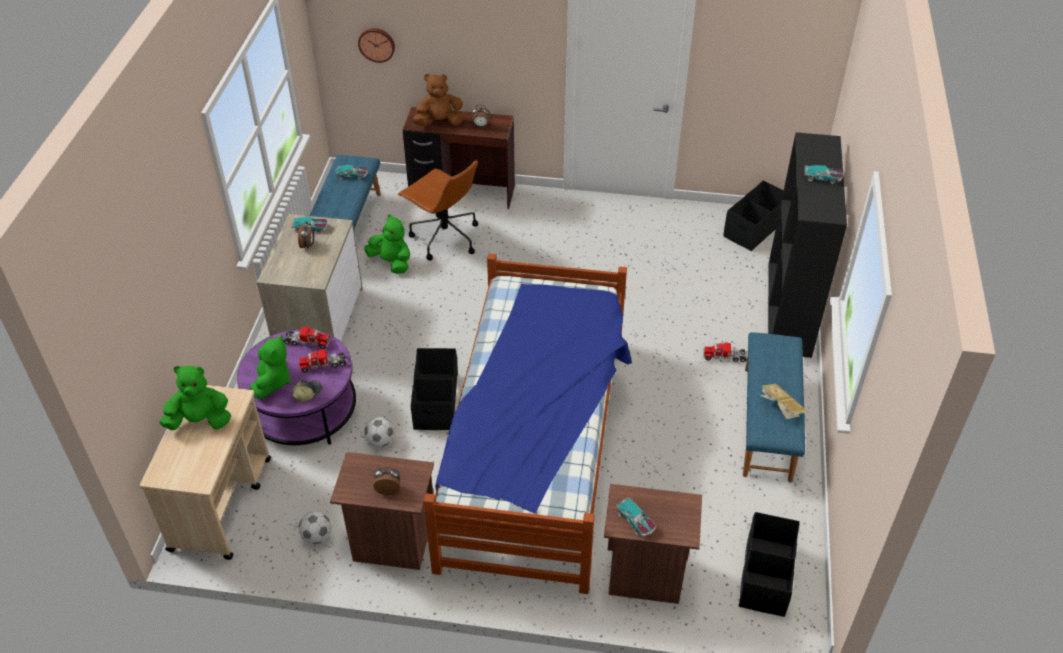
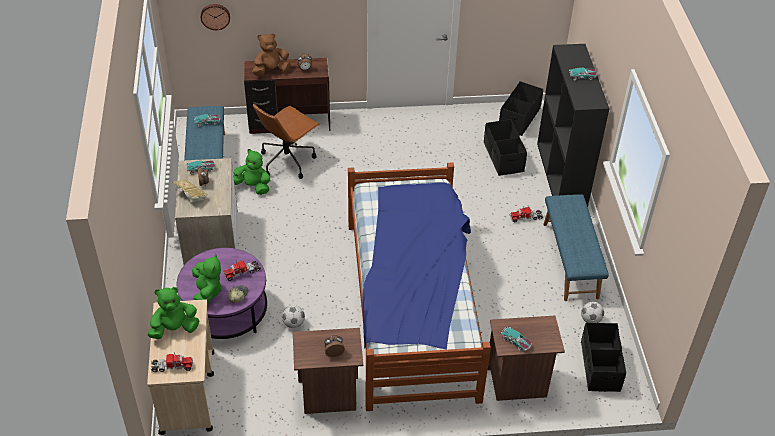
camera: 15 degrees left, 0 degrees up
toy truck [283,325,331,349] -> toy truck moved to [151,352,193,372]
football [299,512,331,544] -> football moved to [581,301,604,323]
brown office chair [398,160,478,261] -> brown office chair turned 105 degrees clockwise [253,104,320,179]
black storage box [411,348,458,430] -> black storage box moved to [484,119,527,176]
book [760,383,807,419] -> book moved to [173,179,208,202]

